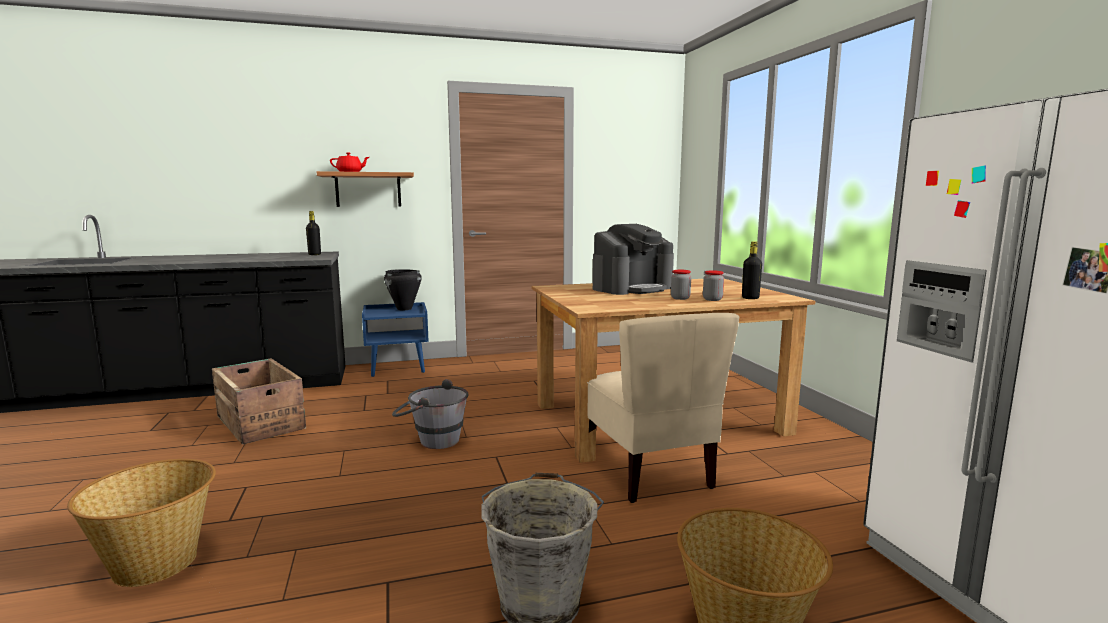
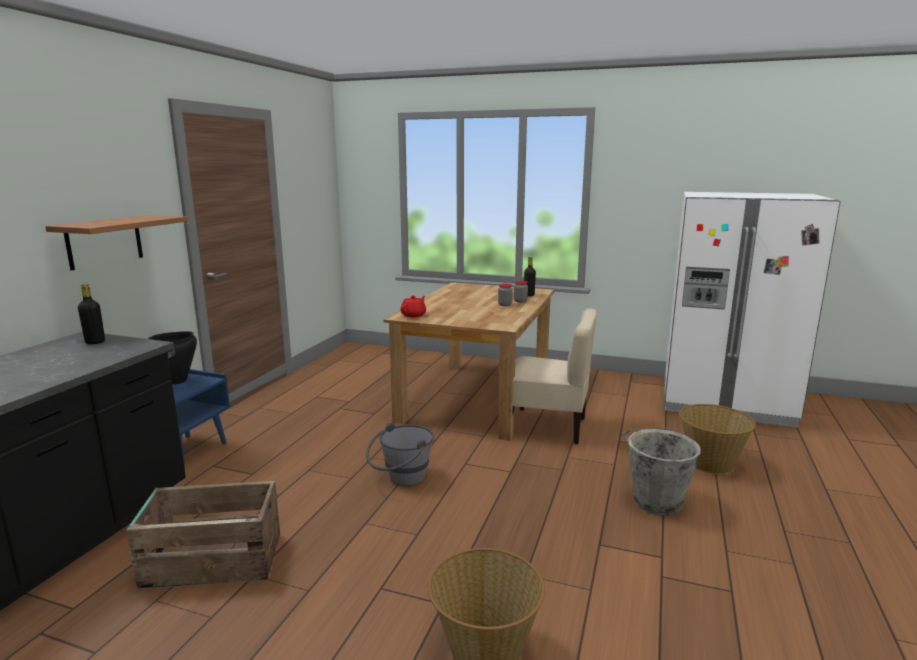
camera: 55 degrees left, 5 degrees up
red teapot [330,152,369,172] -> red teapot moved to [400,295,426,317]
coffee machine [593,224,674,295] -> none

